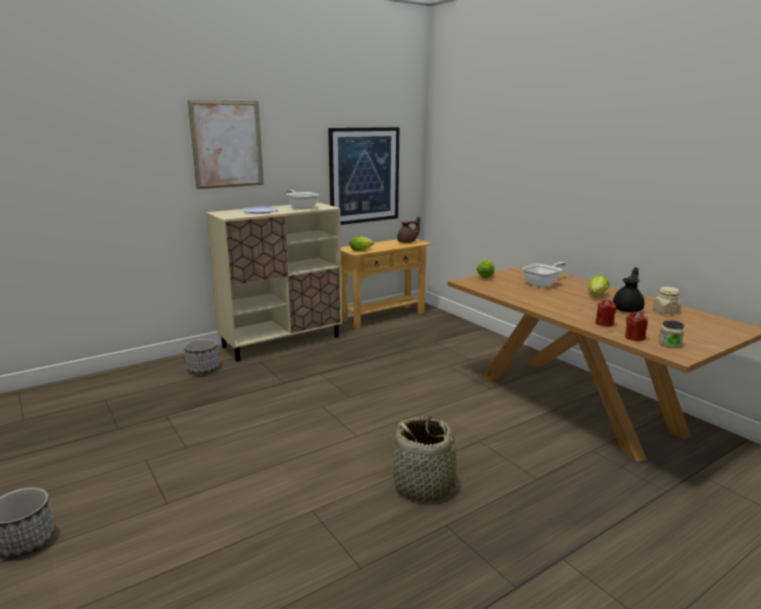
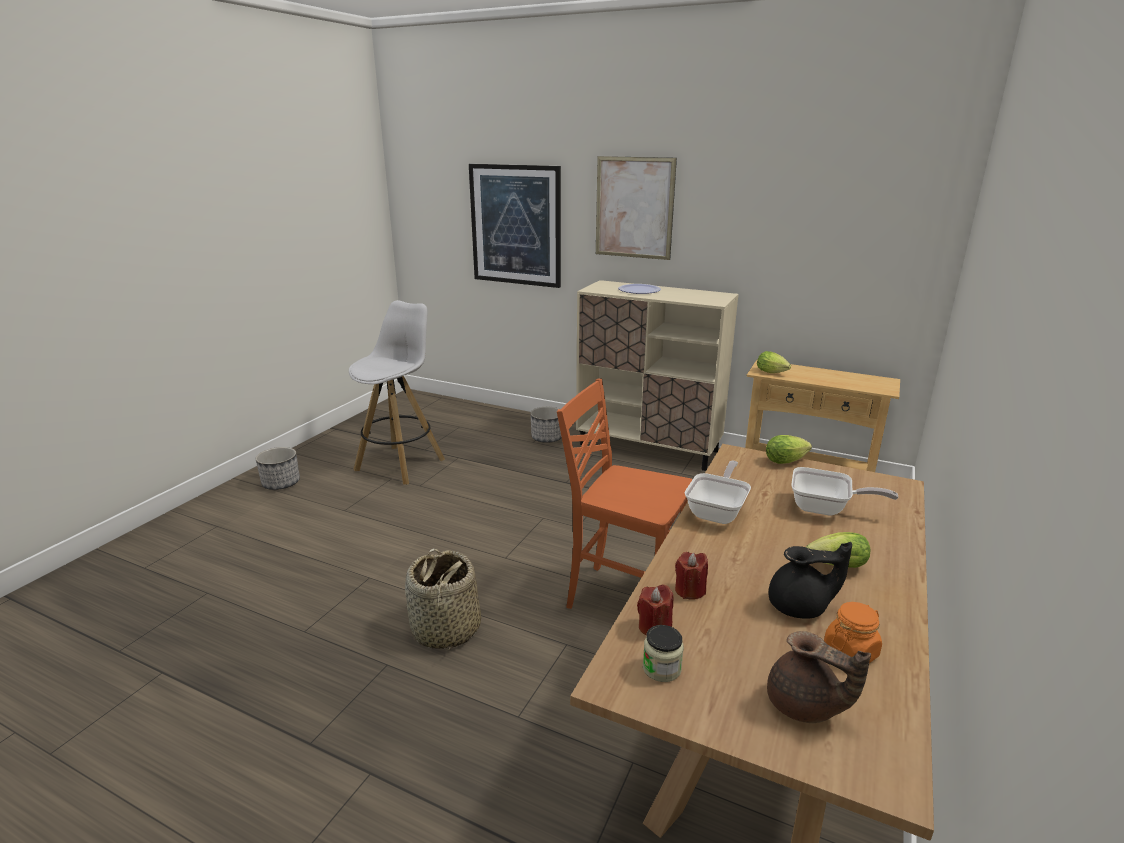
camera: 60 degrees right, 5 degrees up
frying pan [286,190,319,210] -> frying pan moved to [685,461,751,524]
picture [328,127,399,225] -> picture moved to [469,164,561,288]
brown teapot [397,216,420,243] -> brown teapot moved to [767,631,871,723]
beige jar [653,287,681,314] -> orange jar [824,602,882,663]
none -> white stool [349,300,445,485]
none -> orange chair [557,379,693,609]

